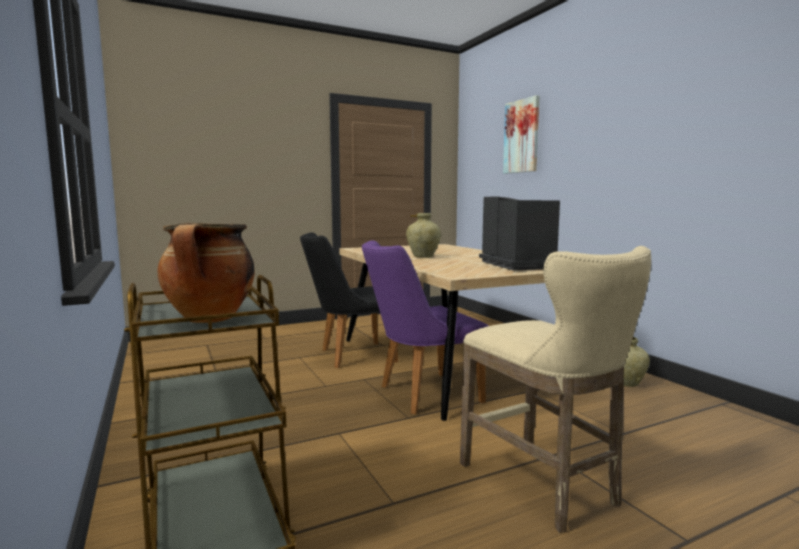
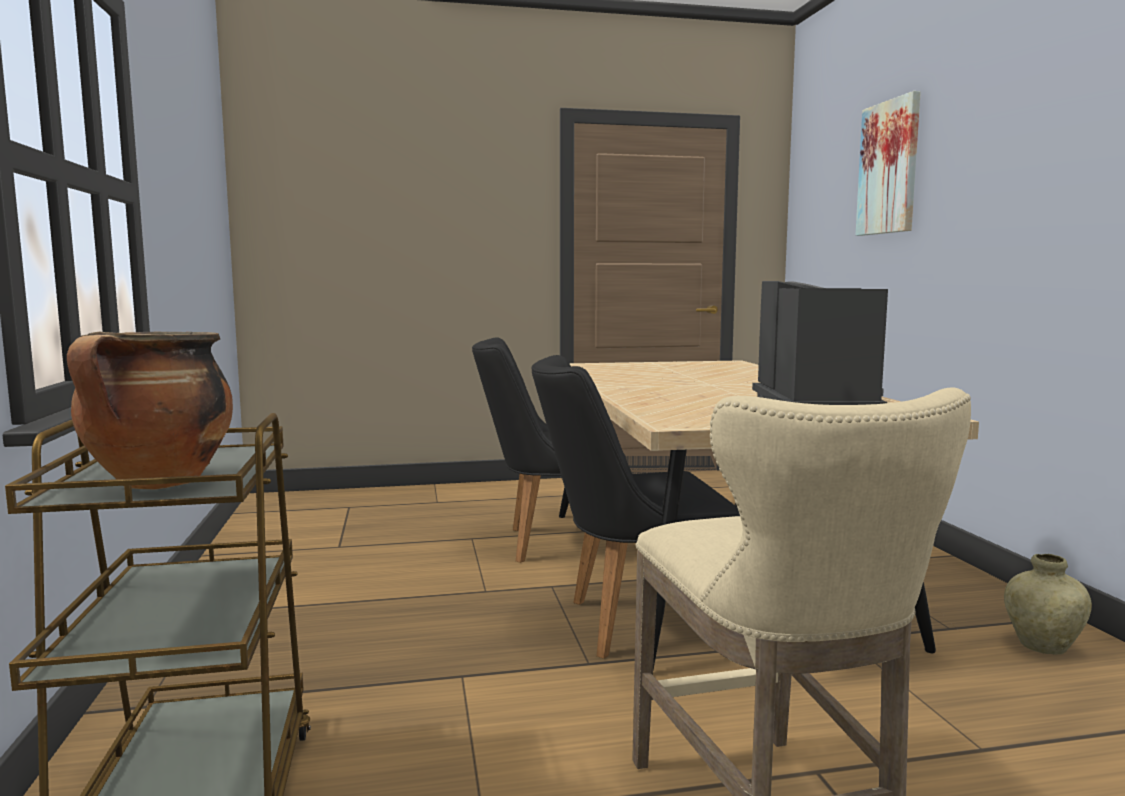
camera: 15 degrees right, 0 degrees up
purple chair [362,240,488,414] -> black chair [531,355,740,659]
beige vase [406,213,441,258] -> none

